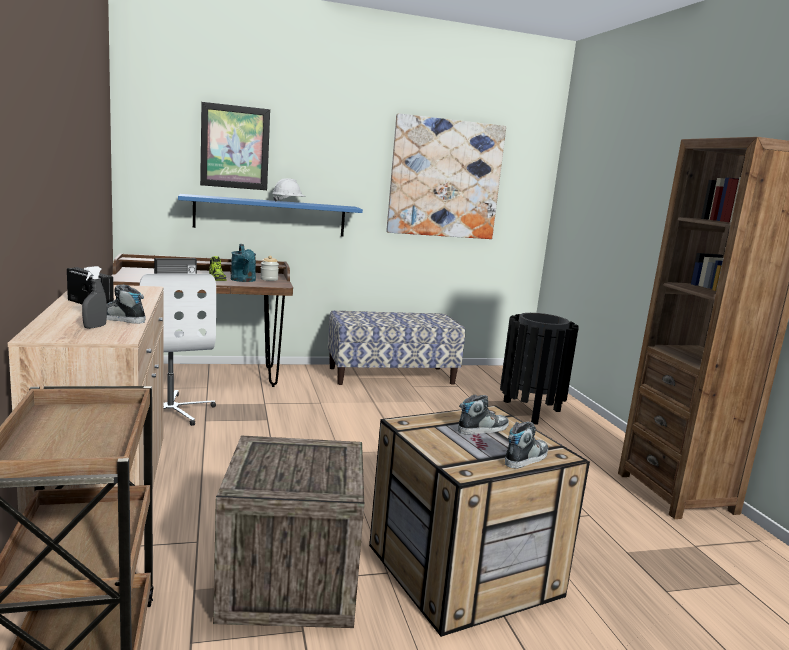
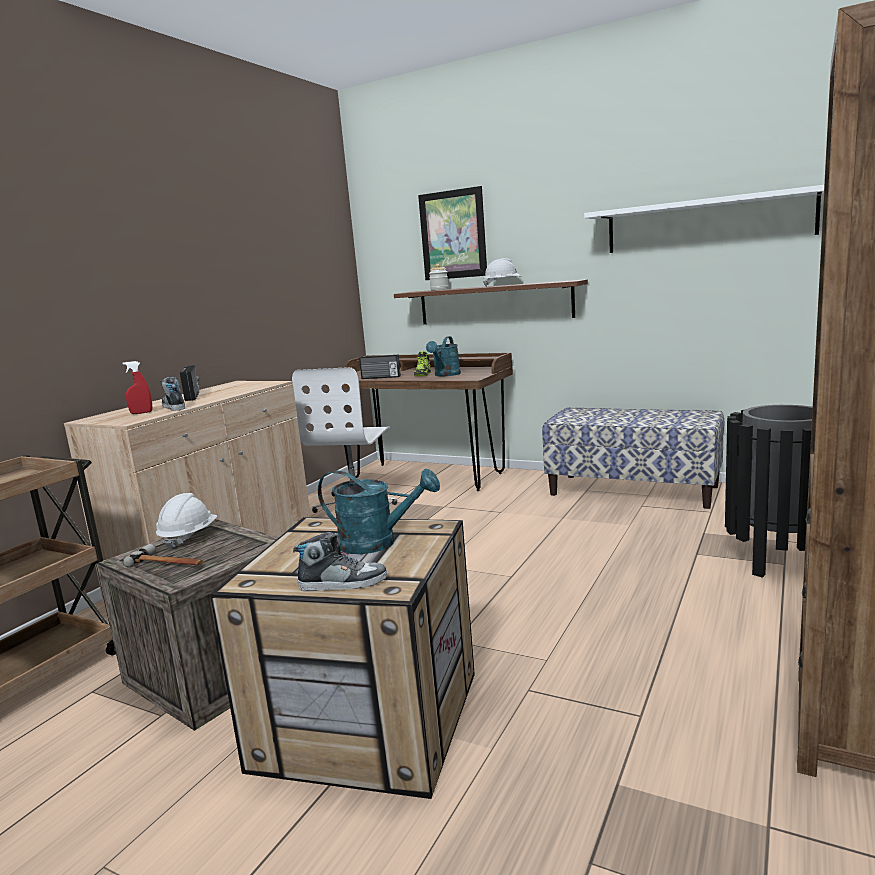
camera: 45 degrees right, 0 degrees up
grey spray bottle [82,266,107,329] -> red spray bottle [123,361,153,414]
blue shelf [178,194,363,237] -> brown shelf [394,279,588,324]
jar [260,256,279,281] -> jar moved to [429,264,448,290]
picture [386,113,506,239] -> white shelf [584,185,824,253]
shoe [458,394,509,435] -> turquoise watering can [318,469,440,554]
none -> hammer [123,544,203,567]
none -> white hard hat [156,493,217,550]

